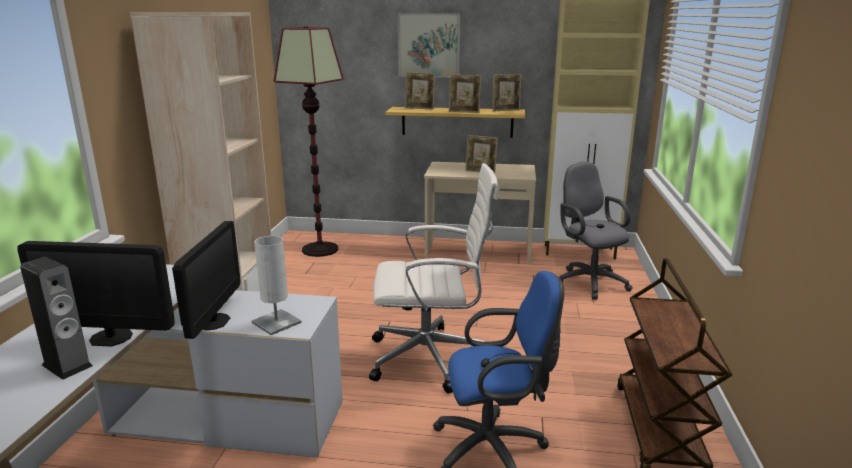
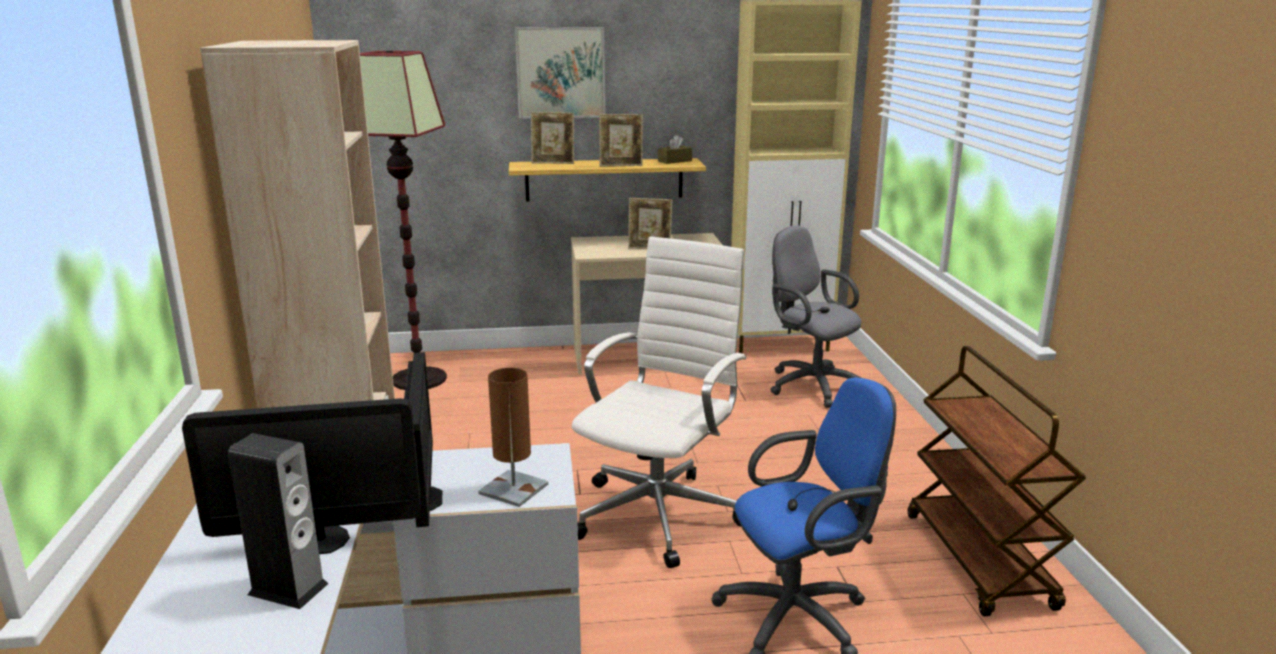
camera: 15 degrees left, 0 degrees up
white table lamp [252,236,302,335] -> brown table lamp [479,367,548,507]
white office chair [369,163,498,393] -> white office chair turned 45 degrees counterclockwise [572,236,746,568]
picture frame [493,74,521,112] -> brown tissue box [658,135,692,164]

